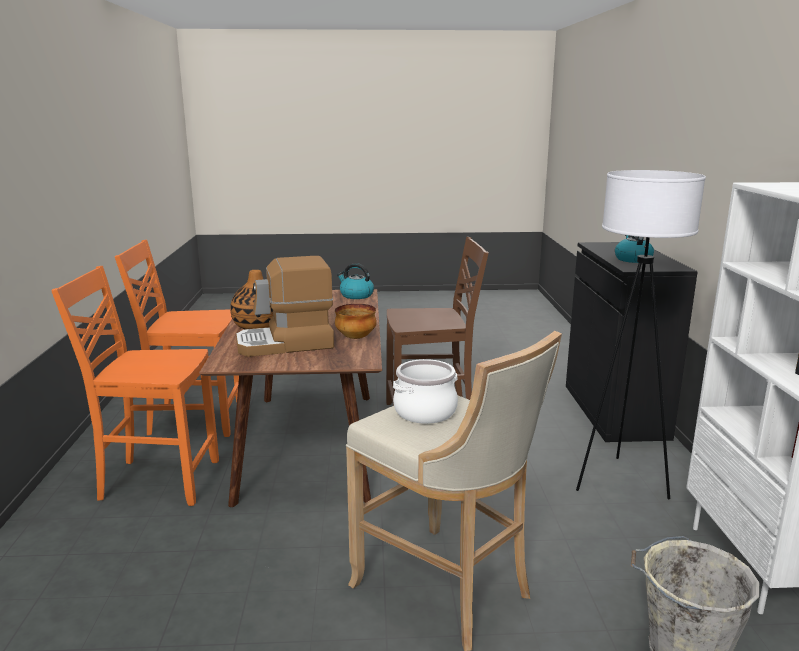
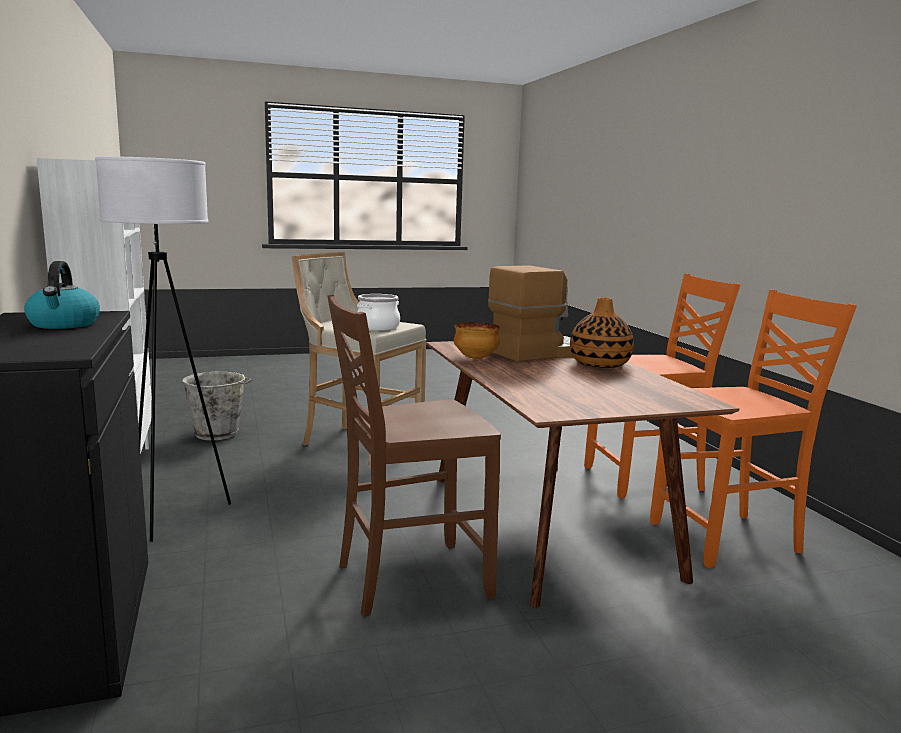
camera: 165 degrees right, 5 degrees down
kettle [337,263,374,299] -> none

